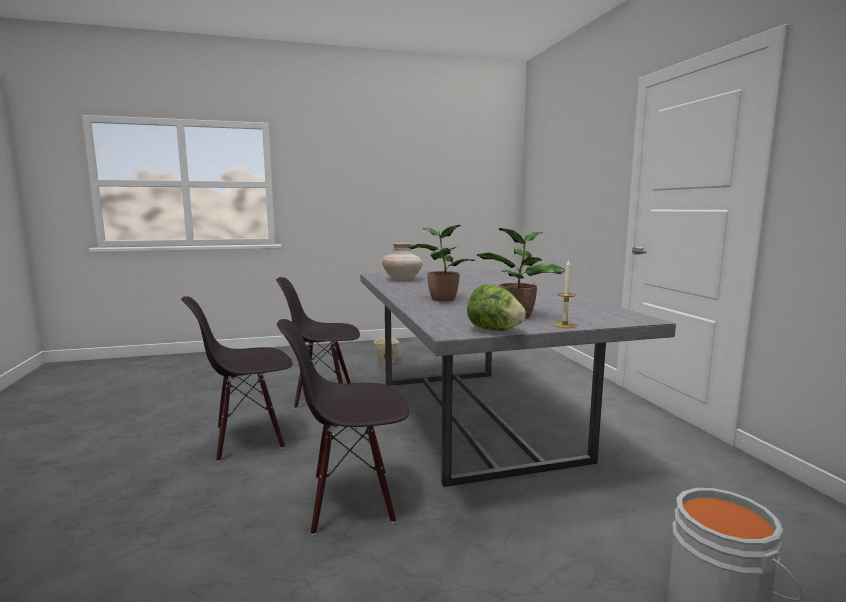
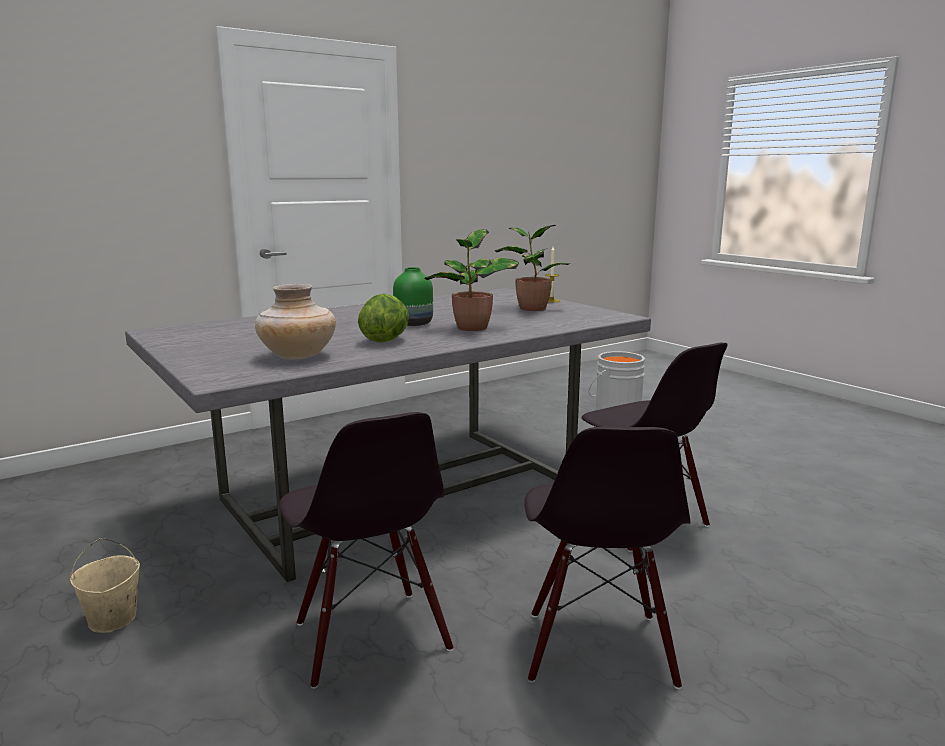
camera: 110 degrees left, 5 degrees up
black chair [181,296,292,462] -> black chair turned 45 degrees clockwise [524,427,691,689]
lettuce [467,284,526,331] -> lettuce moved to [358,294,409,342]
none -> green vase [393,267,433,326]

